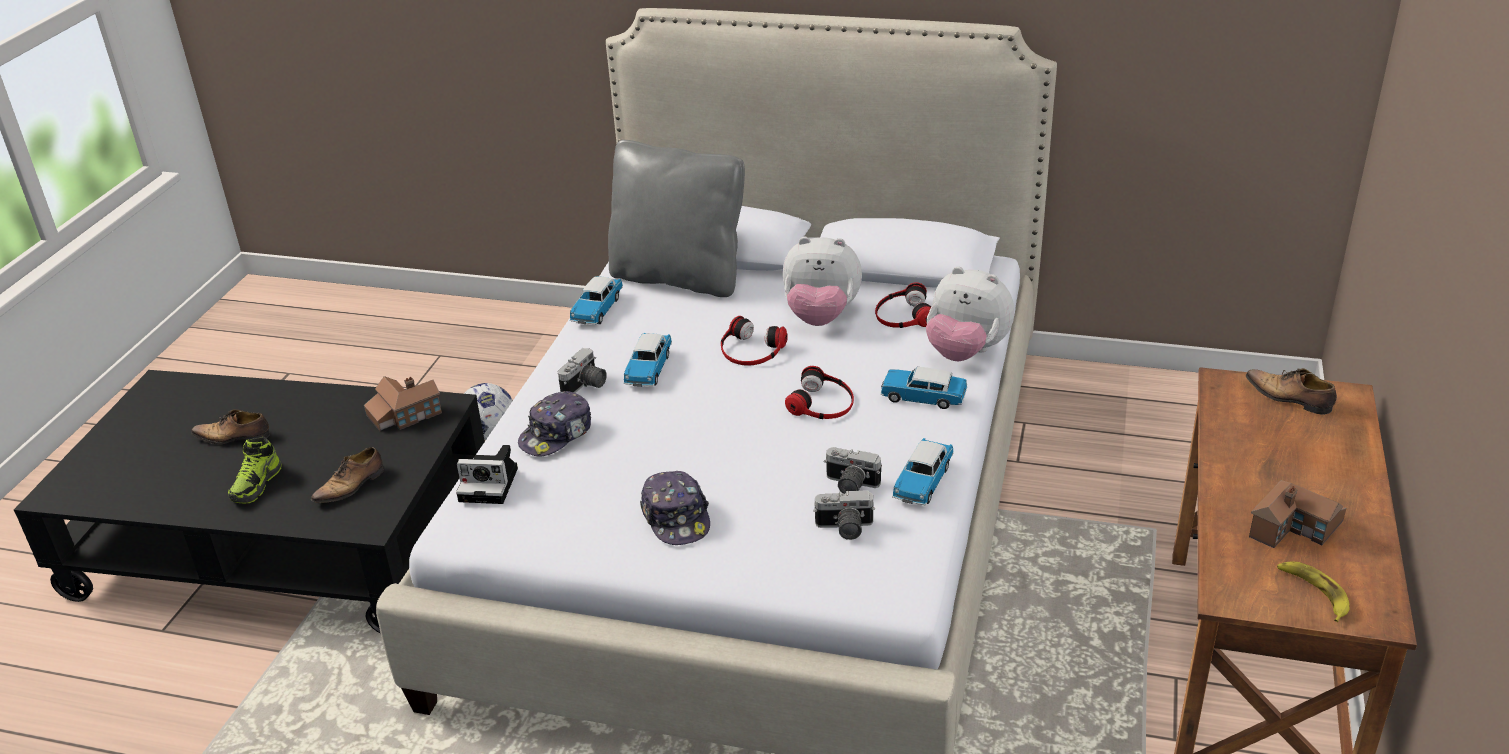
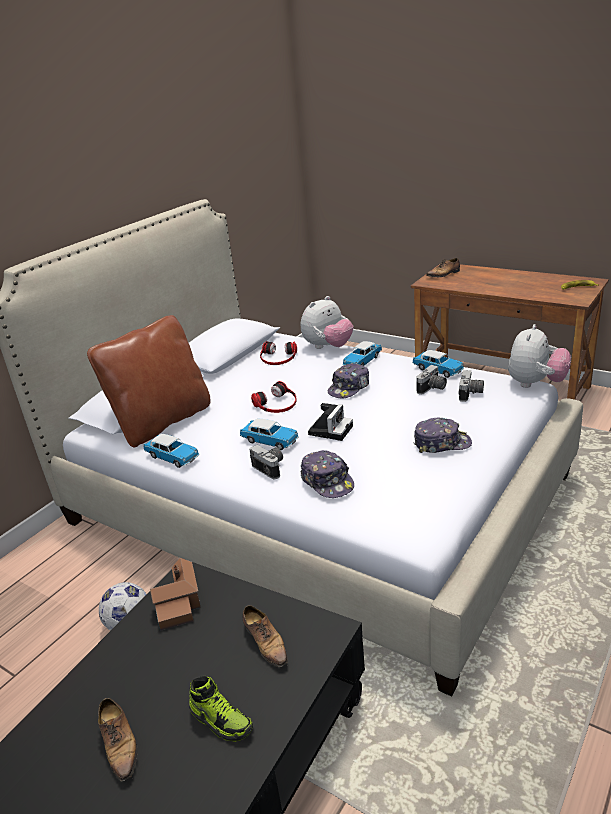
camera: 70 degrees left, 5 degrees down
shoe [191,409,270,444] -> shoe turned 45 degrees counterclockwise [98,698,137,782]
camera [456,445,518,504] -> camera moved to [308,403,353,441]
grey pillow [608,140,745,297] -> brown pillow [87,315,211,447]
plush toy [783,237,862,326] -> plush toy moved to [508,324,571,388]
headphones [785,366,854,419] -> cap [328,363,369,399]
toy house [1249,480,1346,548] -> none

